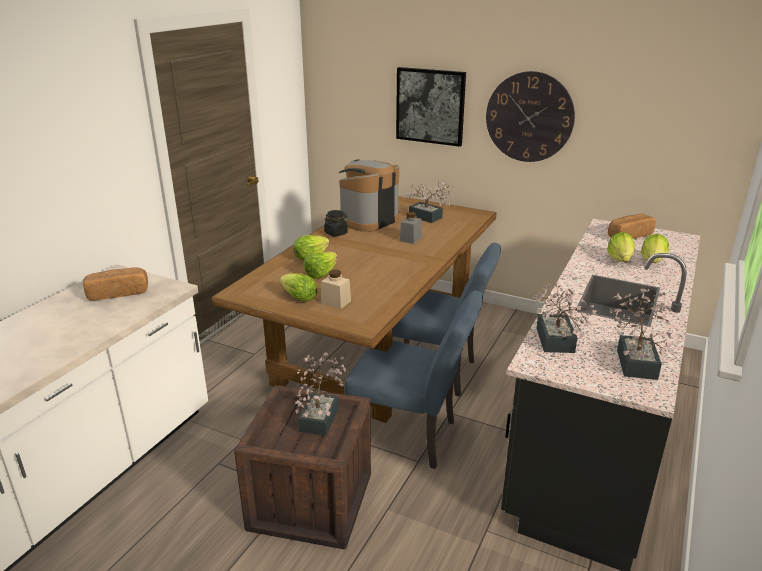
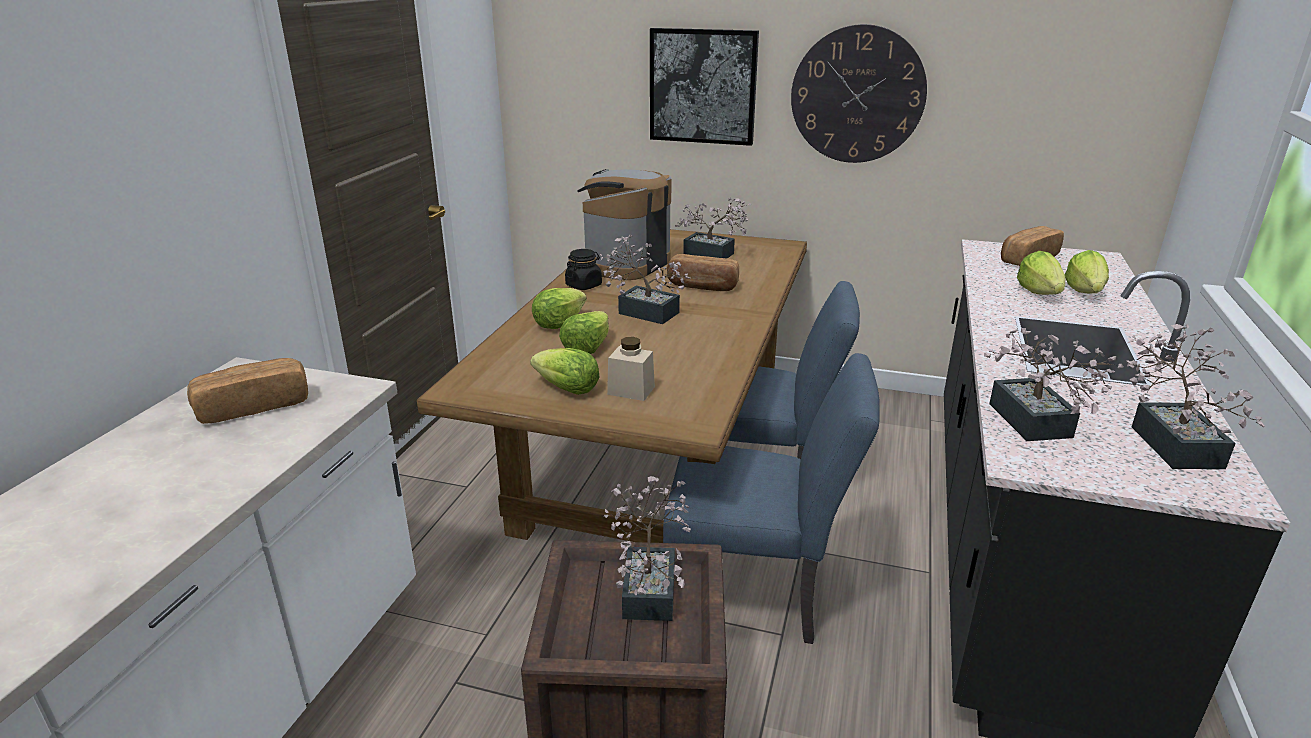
camera: 10 degrees left, 0 degrees up
grey jar [400,212,422,244] -> bread [667,254,739,291]
none -> potted plant [600,234,690,324]

